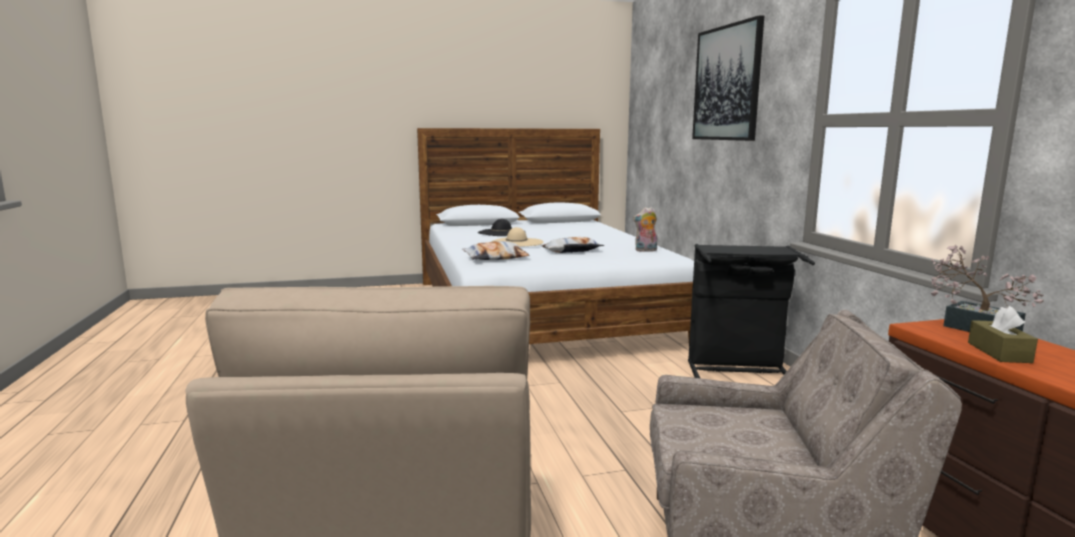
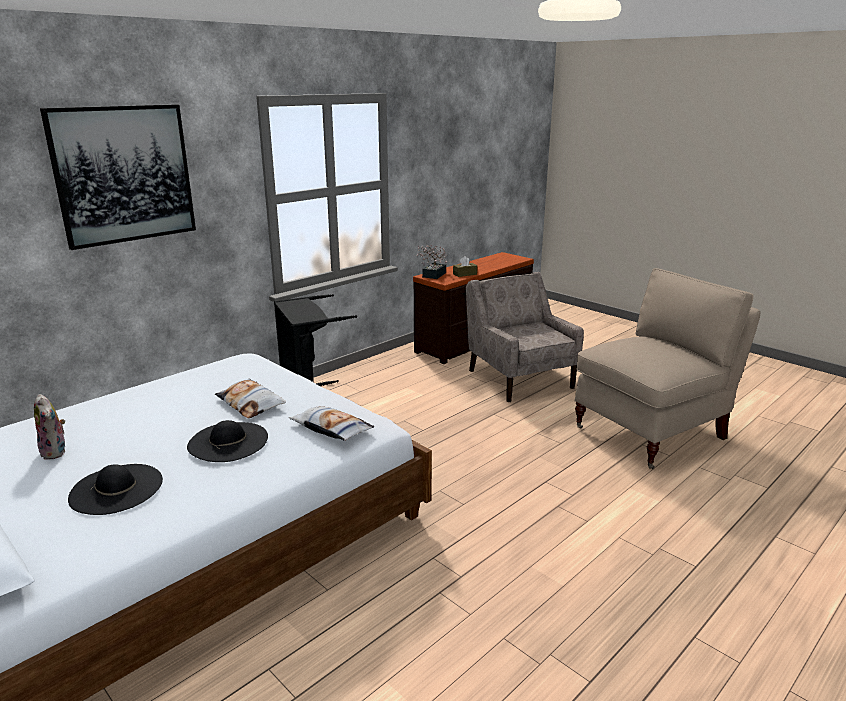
camera: 120 degrees left, 10 degrees up
beige hat [491,227,543,247] -> black hat [187,420,268,462]
plush toy [633,207,657,252] -> plush toy moved to [34,394,65,460]

